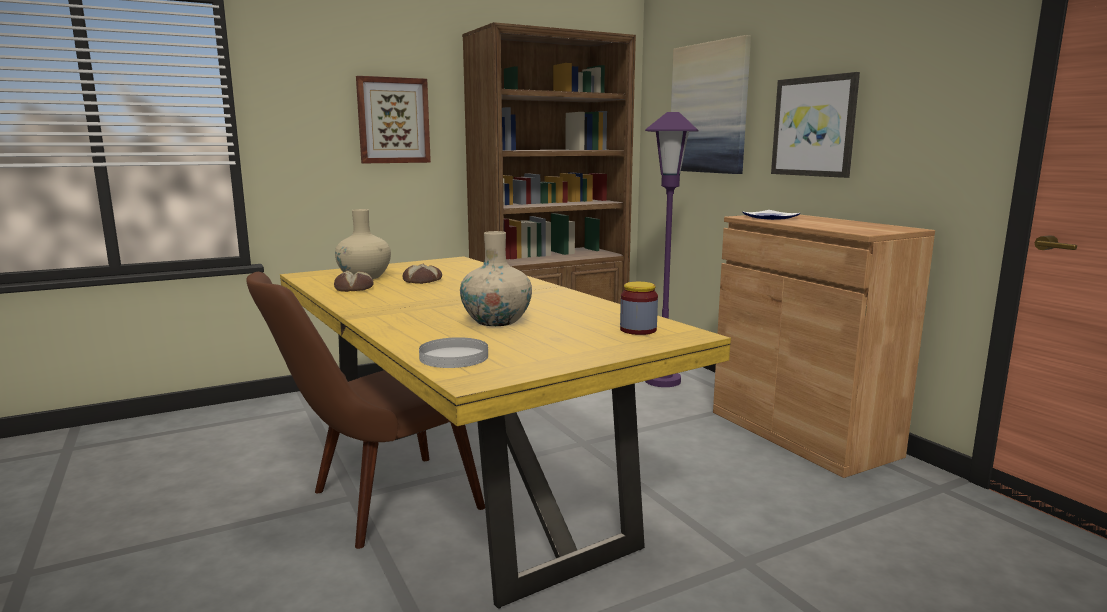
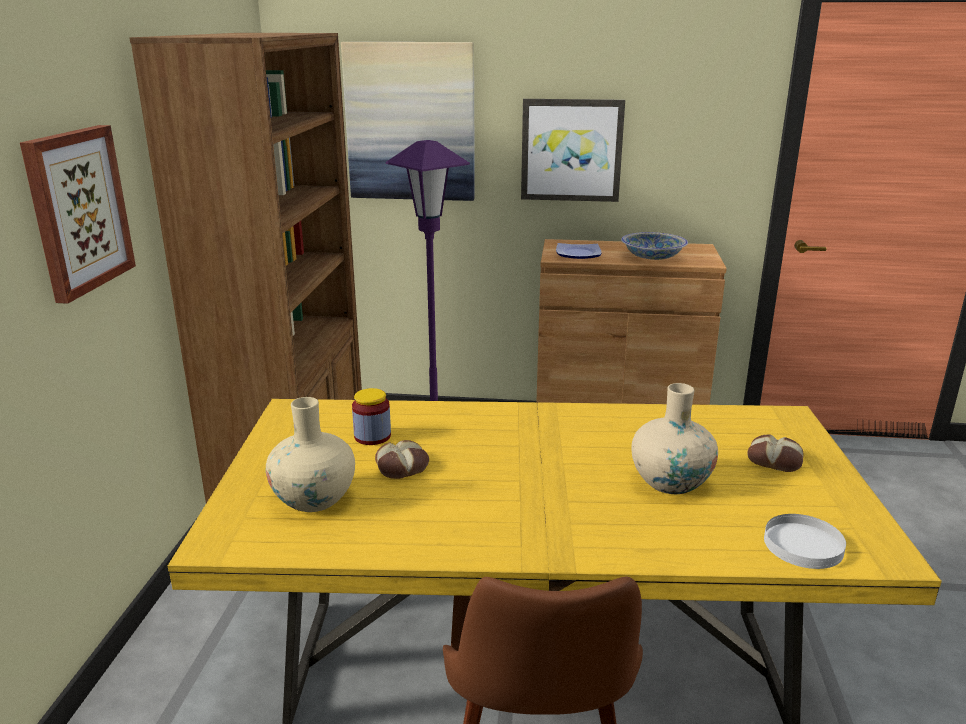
camera: 55 degrees left, 10 degrees up
bread [334,270,374,292] -> bread moved to [747,434,803,472]
jar [620,282,658,335] -> jar moved to [352,388,391,445]
none -> bowl [621,232,688,260]

